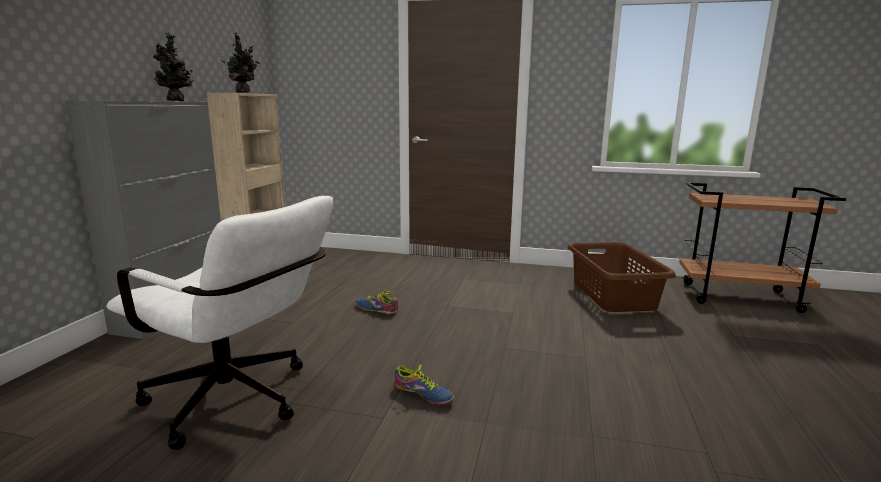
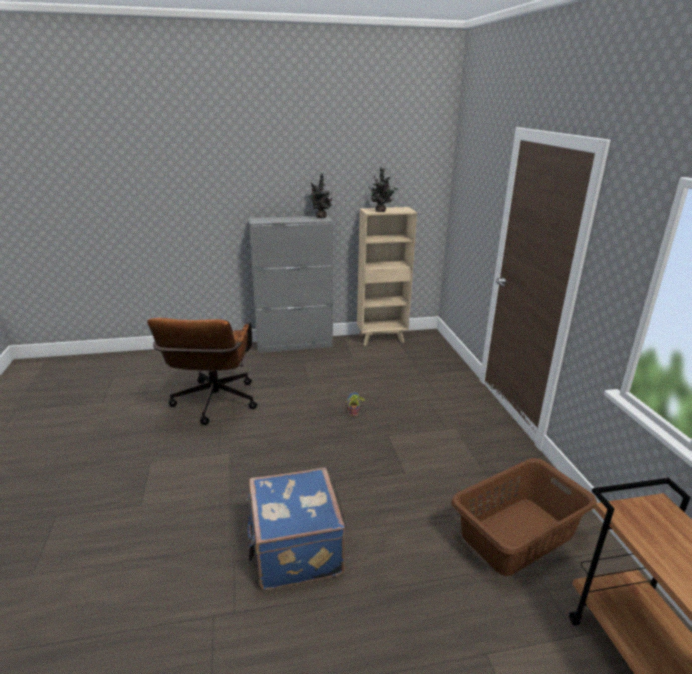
camera: 65 degrees right, 10 degrees up
white office chair [106,196,333,450] -> brown office chair [147,318,257,425]
shoe [395,364,454,405] -> none
none -> blue suitcase [246,467,345,590]

